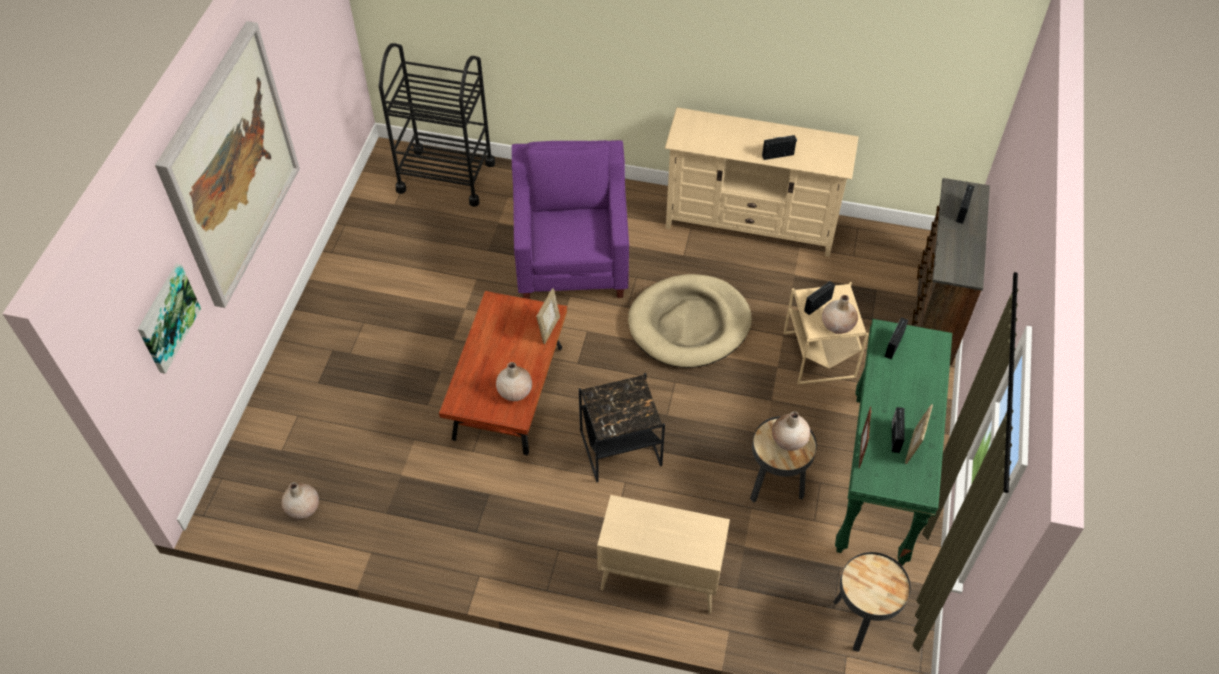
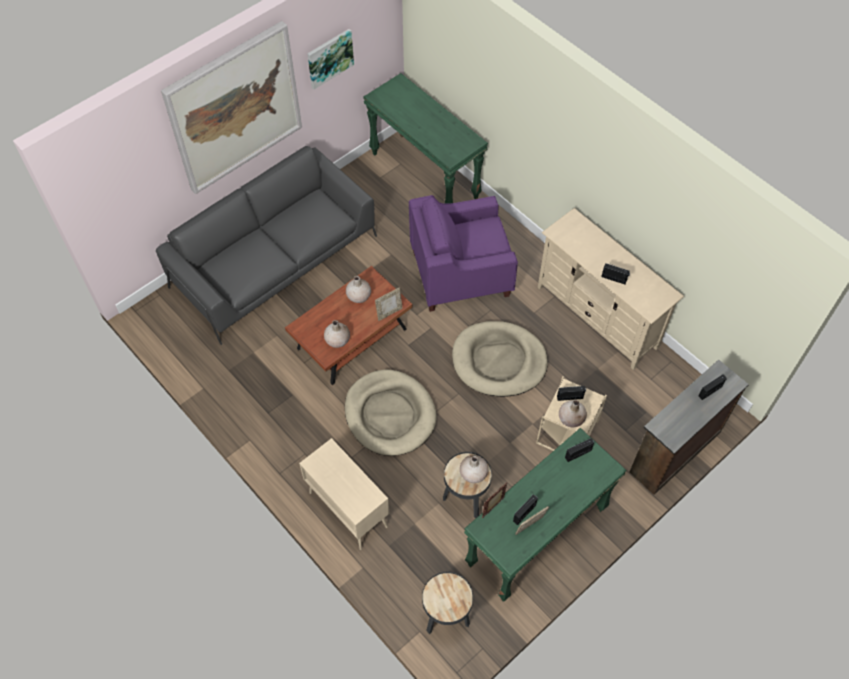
camera: 35 degrees right, 5 degrees up
picture [138,263,201,374] -> picture moved to [307,29,354,89]
beige vase [282,482,319,519] -> beige vase moved to [346,276,371,303]
black cart [379,43,495,207] -> green console table [363,73,488,204]
purple armchair [512,140,629,299] -> purple armchair turned 135 degrees counterclockwise [409,195,518,312]
black side table [579,373,665,482] -> beige dog bed [345,370,437,456]
none -> grey sofa [156,146,377,345]

